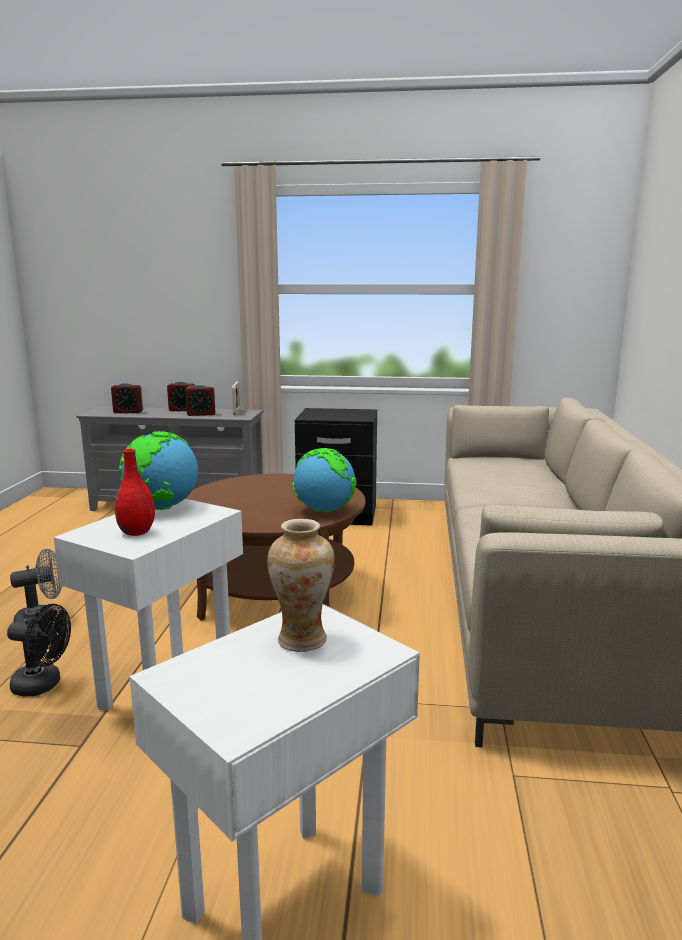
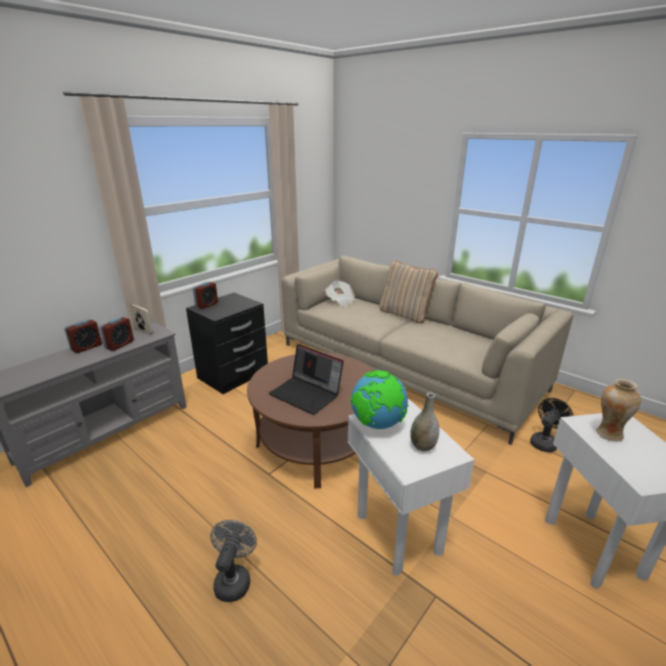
camera: 55 degrees left, 10 degrees up
black fan [7,604,71,697] -> black fan moved to [530,398,573,452]
alarm clock [111,382,143,413] -> alarm clock moved to [193,282,218,309]
red vase [115,449,155,536] -> grey vase [410,393,439,451]
globe [292,448,357,513] -> none
none -> laptop [269,344,344,415]
none -> newspaper [325,280,356,307]
none -> beige pillow [379,261,438,323]

